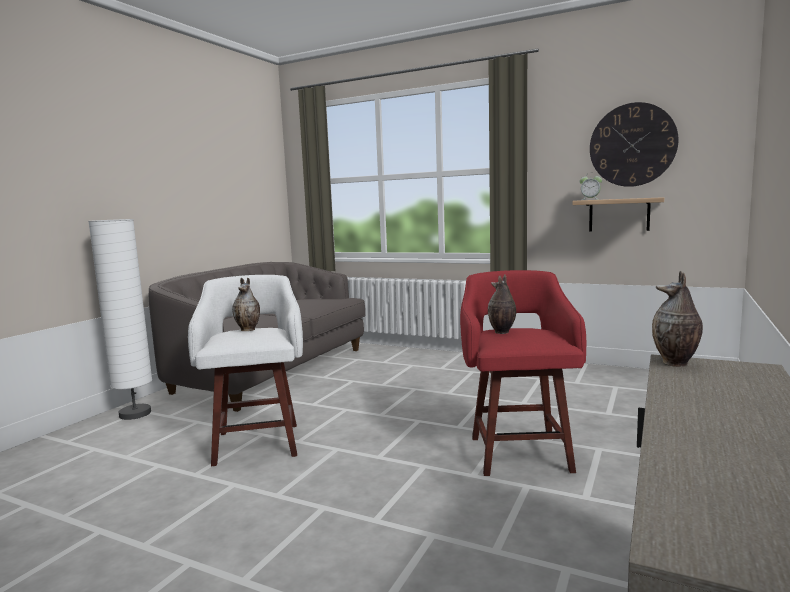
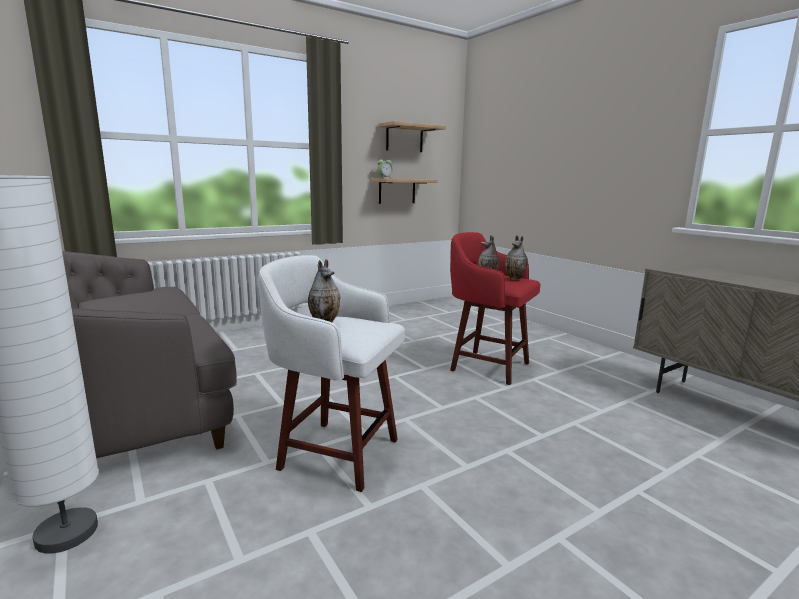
camera: 60 degrees left, 5 degrees up
wall clock [590,102,679,187] -> shelf [378,121,446,152]
vase [652,270,703,367] -> vase moved to [505,235,528,280]

